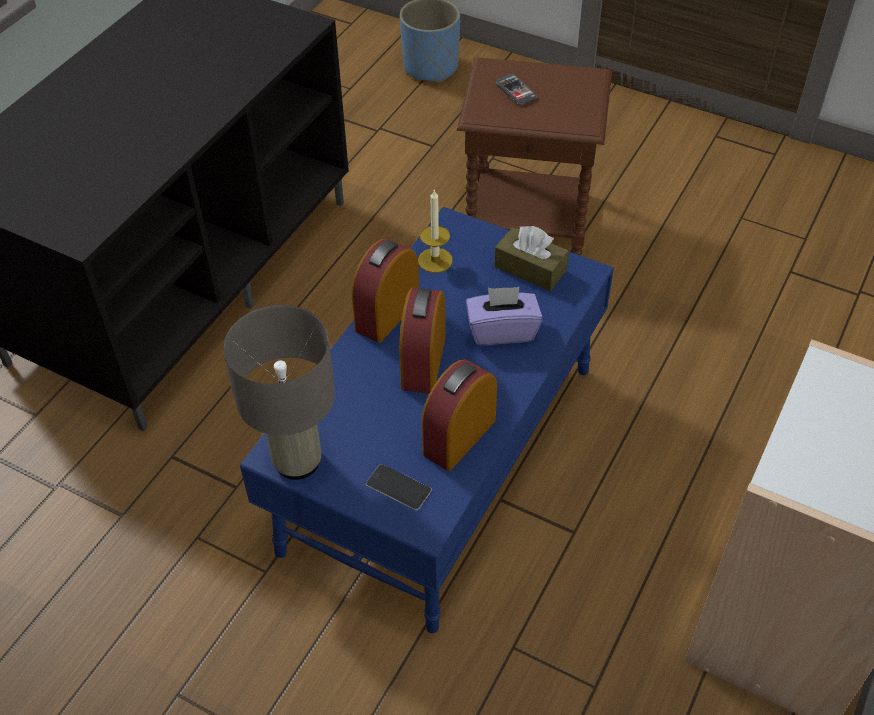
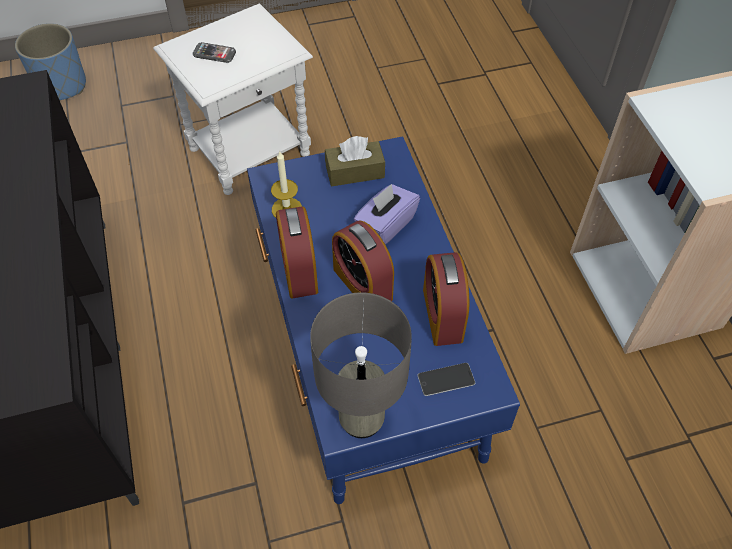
camera: 45 degrees left, 5 degrees up
brown side table [457,57,612,256] -> white side table [153,3,313,195]

